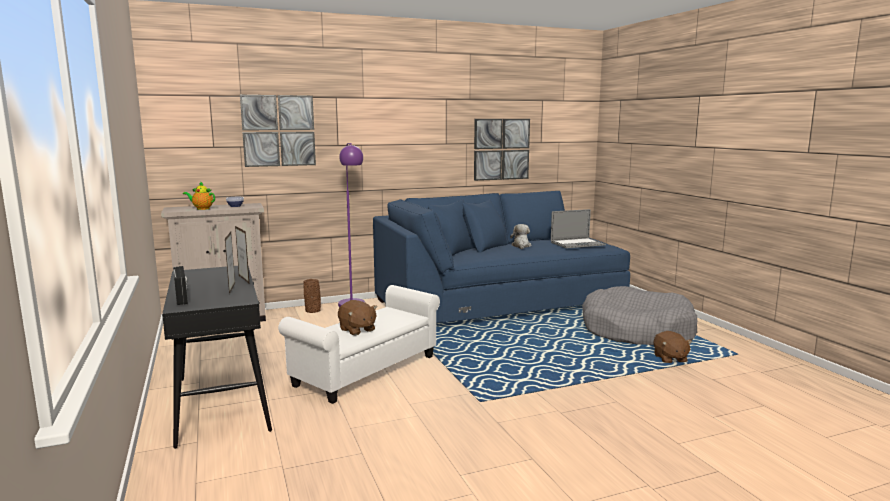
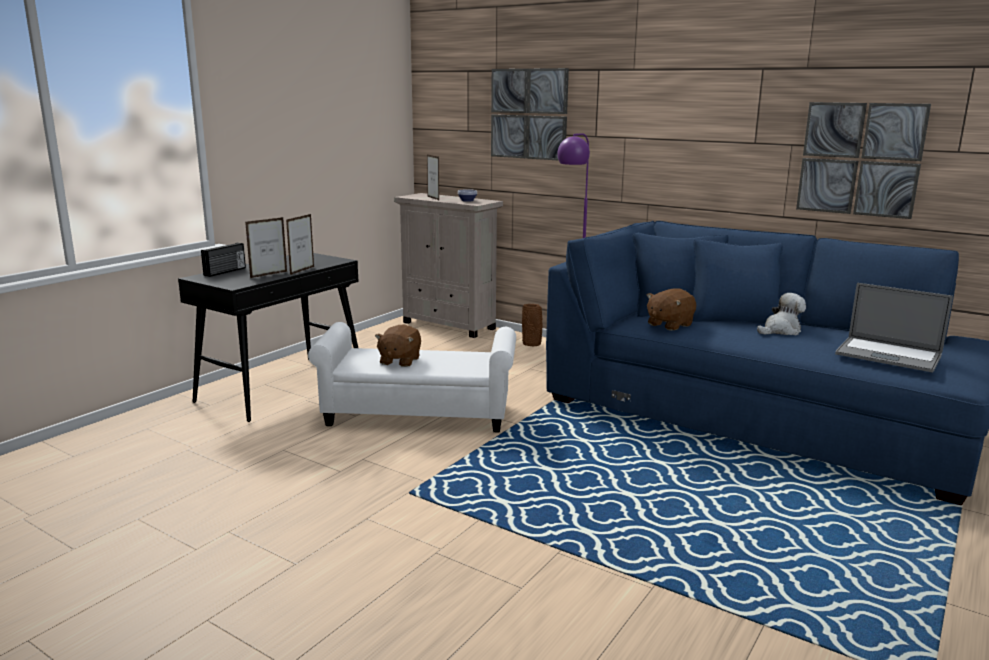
camera: 55 degrees right, 5 degrees up
teapot [183,181,215,210] -> picture frame [427,154,439,200]
grey dog bed [582,286,697,345] -> none
brown plush toy [653,331,692,363] -> brown plush toy moved to [647,289,696,331]

